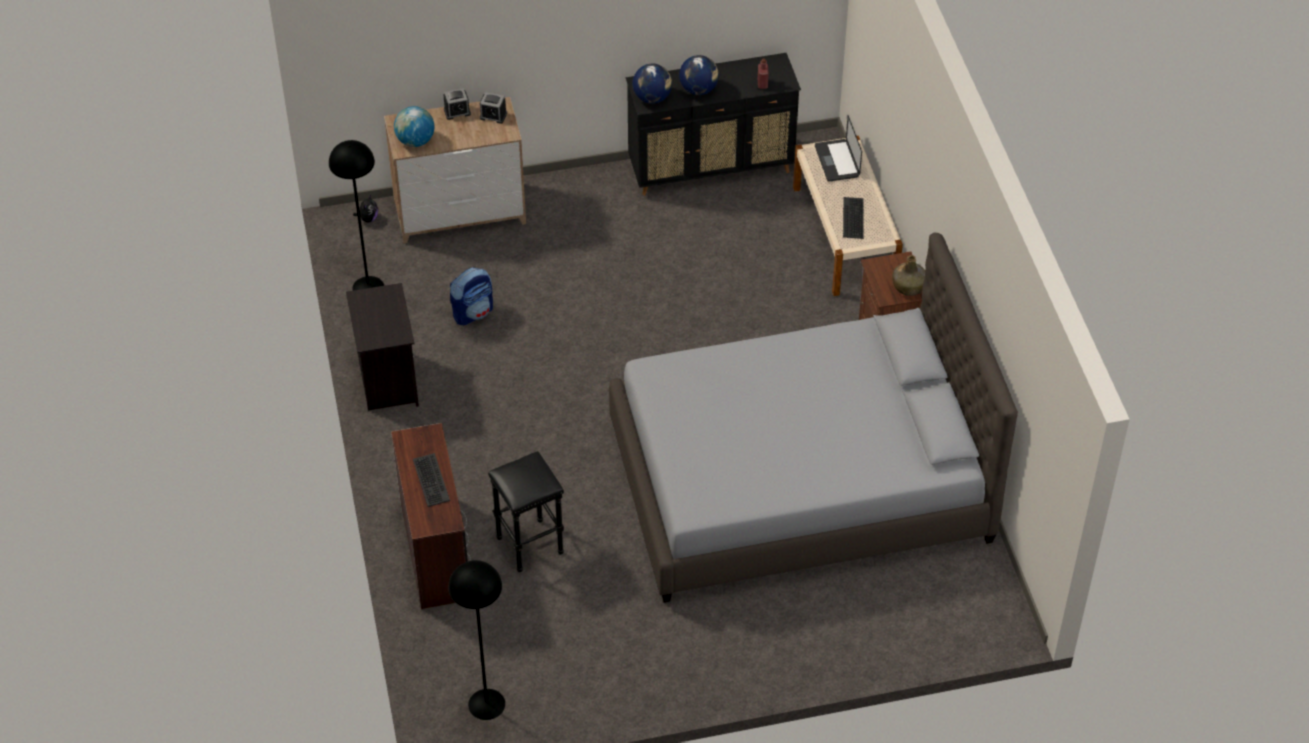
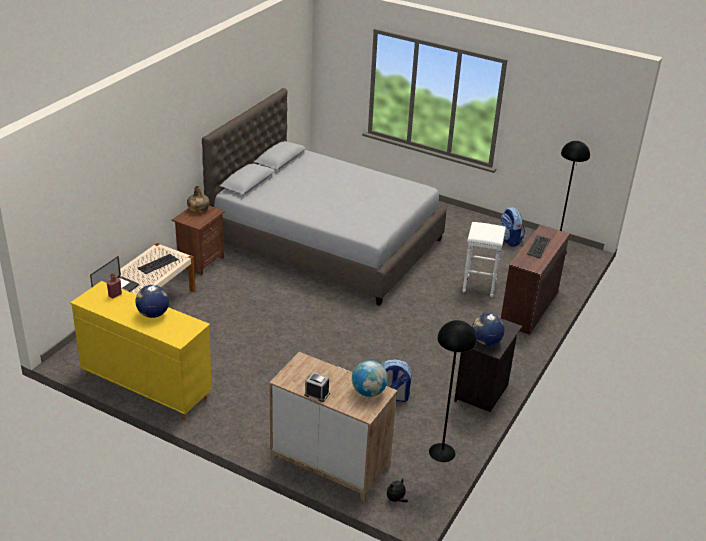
camera: 140 degrees left, 15 degrees down
alarm clock [479,92,507,124] -> none
black stool [488,451,564,572] -> white stool [462,222,506,297]
black cabinet [625,53,801,196] -> yellow cabinet [70,281,212,420]
globe [633,64,672,103] -> globe moved to [472,314,505,346]
none -> backpack [501,207,525,247]

